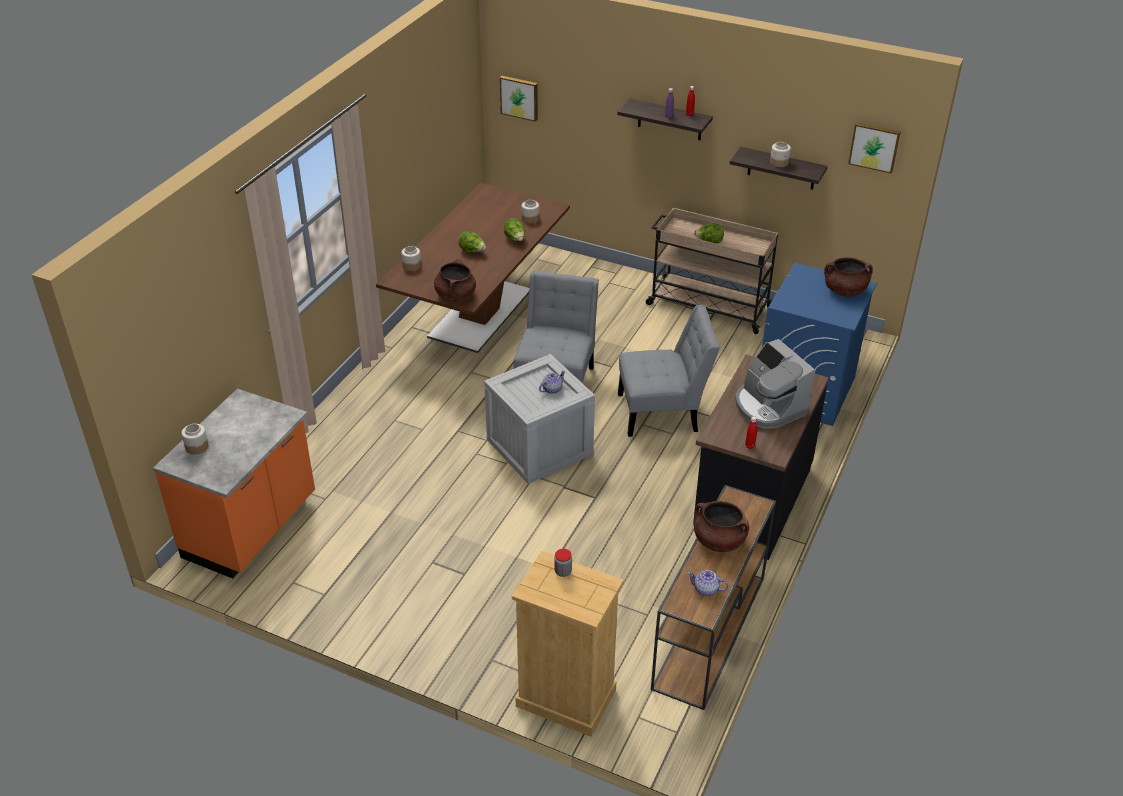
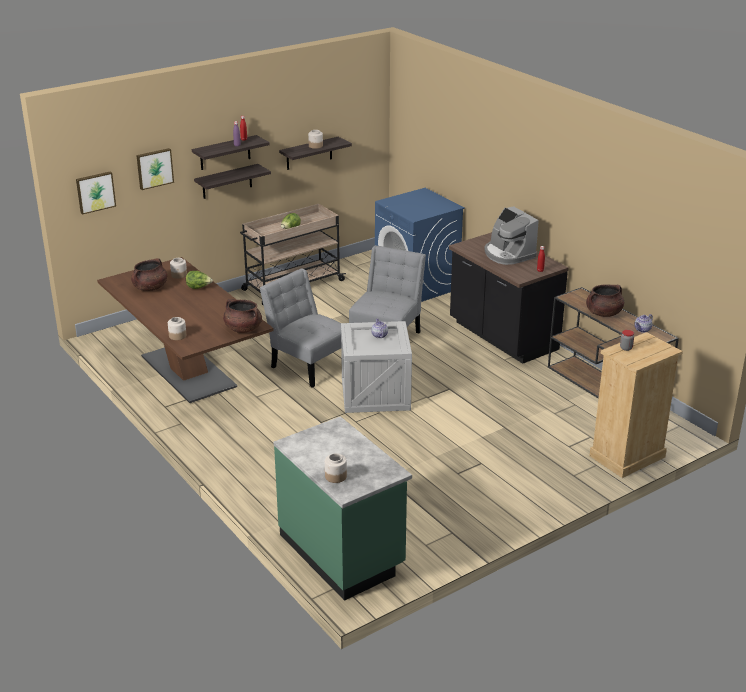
camera: 60 degrees left, 10 degrees down
orange counter [153,389,315,578] -> green counter [274,416,412,601]
lettuce [458,231,486,253] -> none
coffee machine [735,339,815,429] -> coffee machine turned 60 degrees clockwise [484,206,539,265]
brown cooking pot [824,257,873,297] -> brown cooking pot moved to [131,258,167,291]
picture [848,122,901,173] -> picture moved to [136,148,174,190]
none -> shelf [194,164,271,199]

